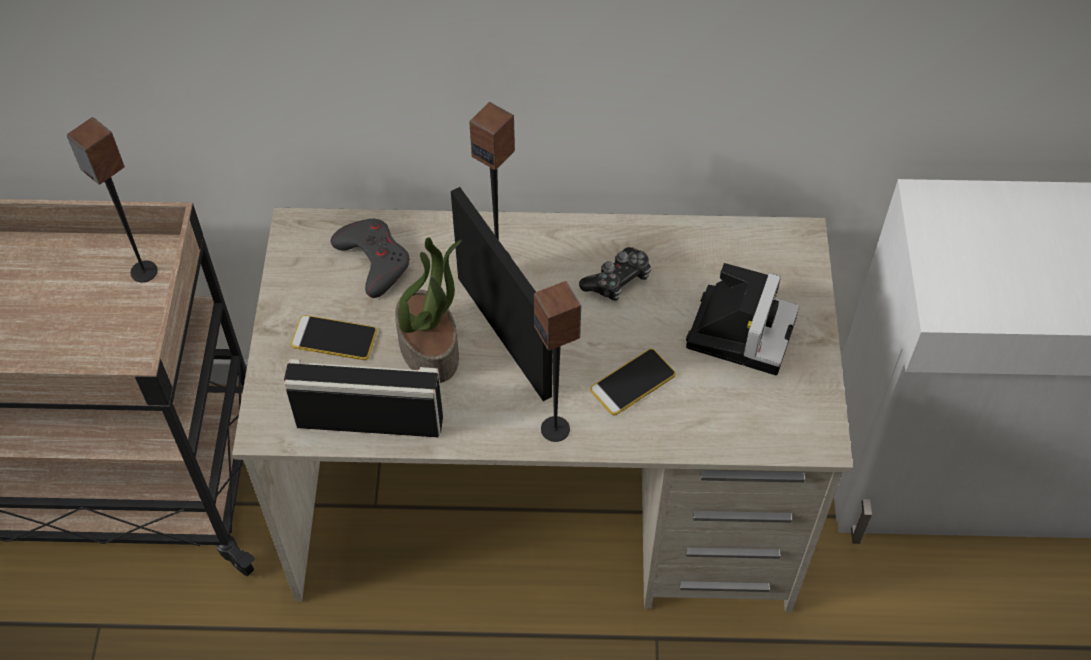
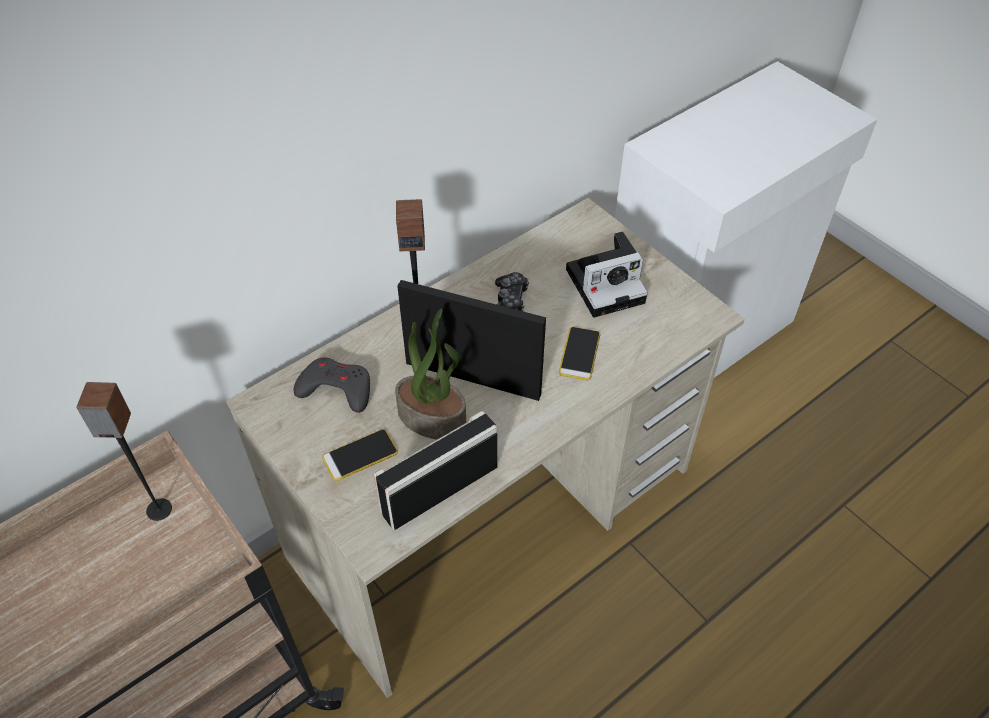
camera: 40 degrees left, 5 degrees down
speaker [534,281,581,442] -> none
camera [686,263,800,375] -> camera turned 90 degrees clockwise [566,231,648,318]

